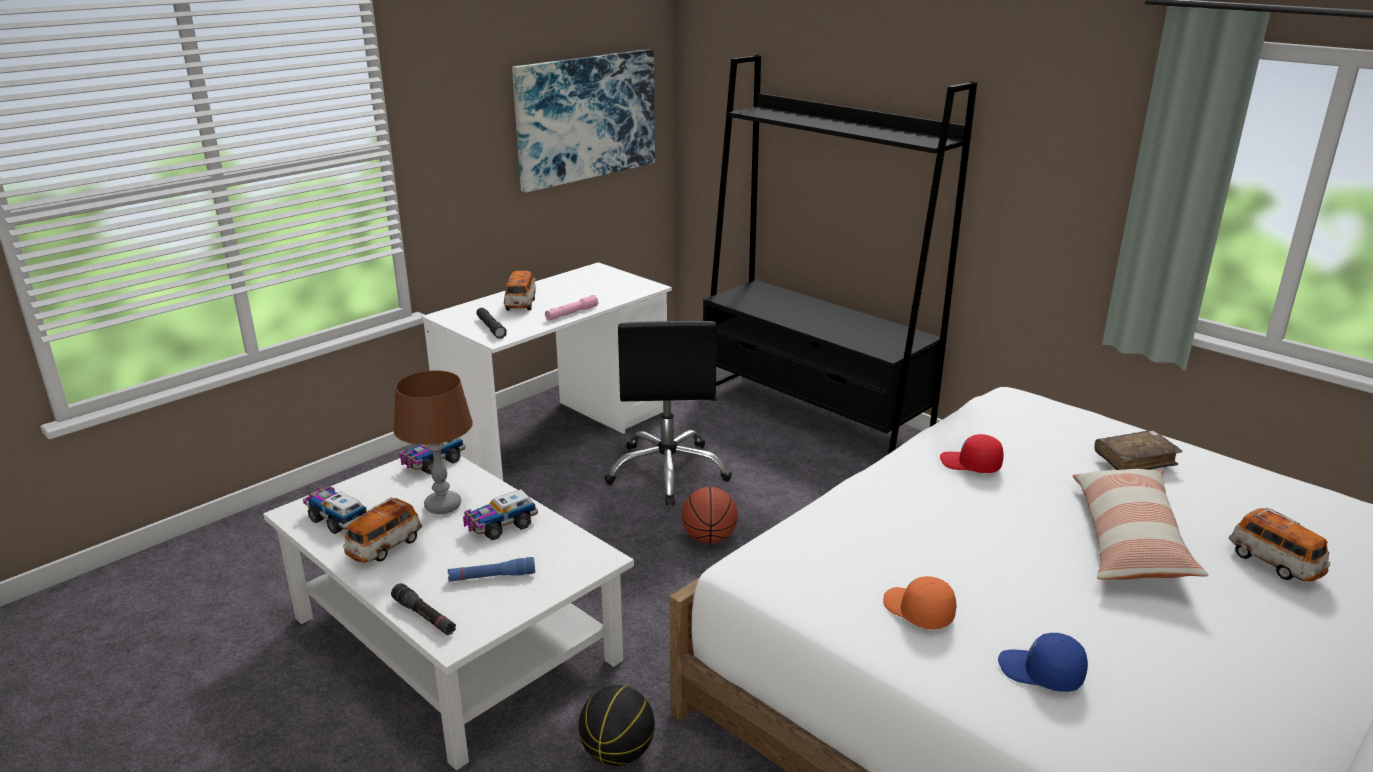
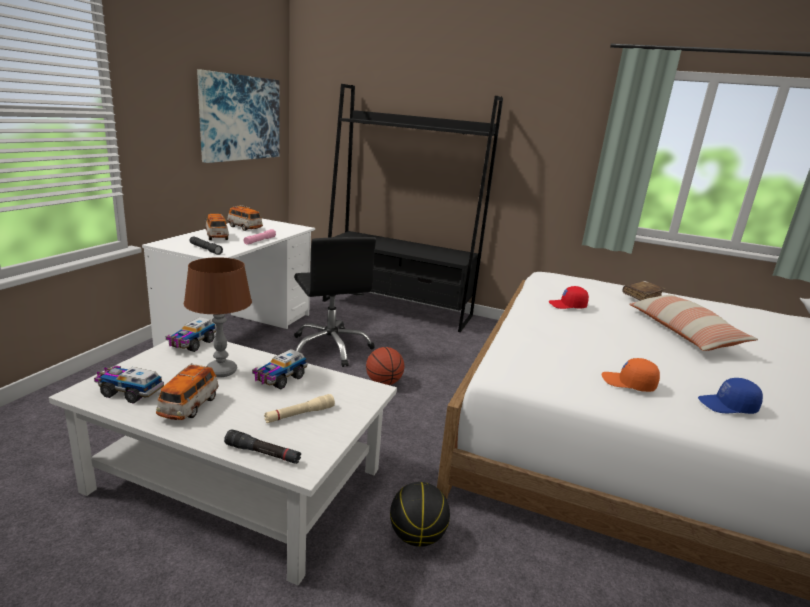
camera: 25 degrees left, 5 degrees down
blue flashlight [448,557,535,582] -> beige flashlight [264,394,335,423]
toy car [1229,507,1330,581] -> toy car moved to [227,205,263,231]

